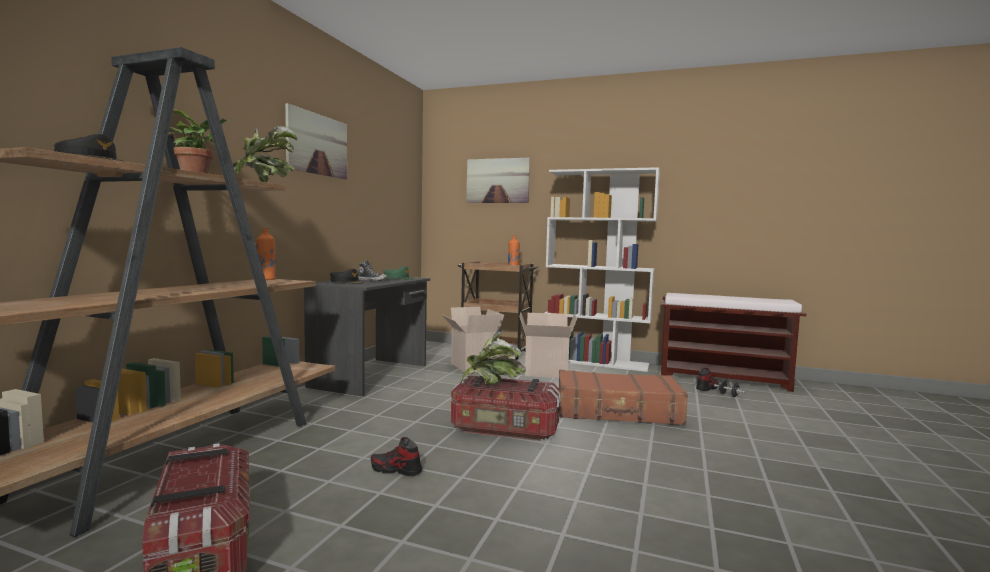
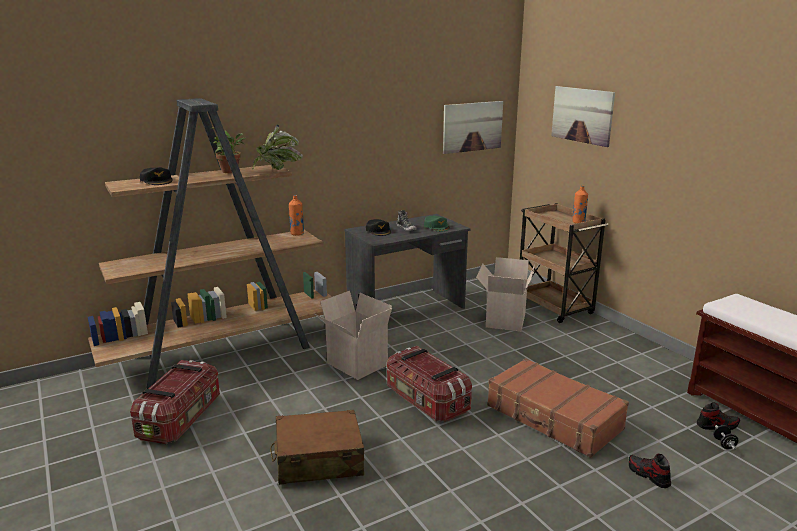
camera: 40 degrees right, 15 degrees up
picture [285,103,347,179] -> picture moved to [443,101,503,154]
shoe [371,437,422,476] -> shoe moved to [629,453,671,488]
potted plant [460,329,526,385] -> none
cardboard box [520,313,577,378] -> cardboard box moved to [315,291,392,380]
white bookcase [545,167,660,372] -> none
none -> brown suitcase [270,410,364,485]

